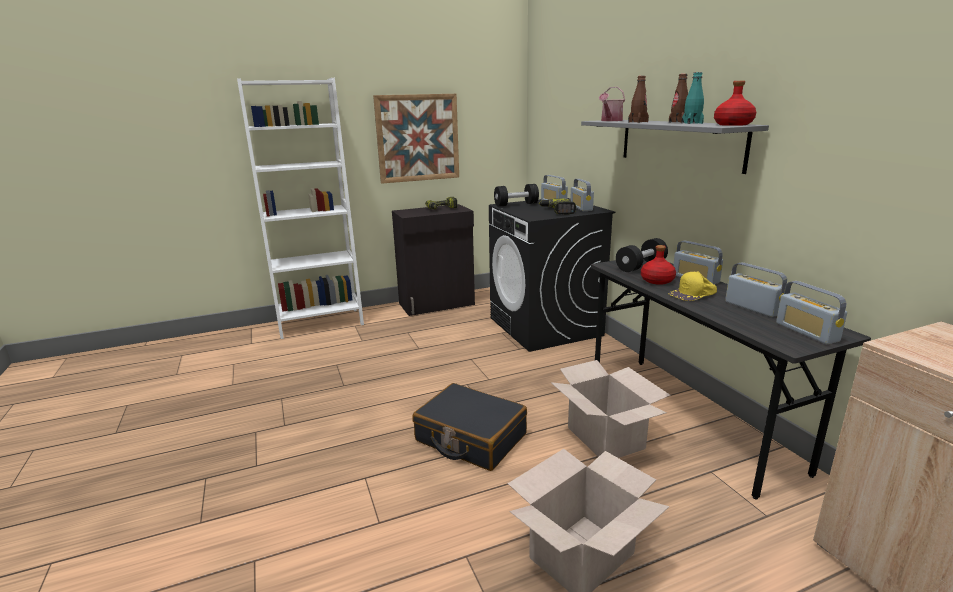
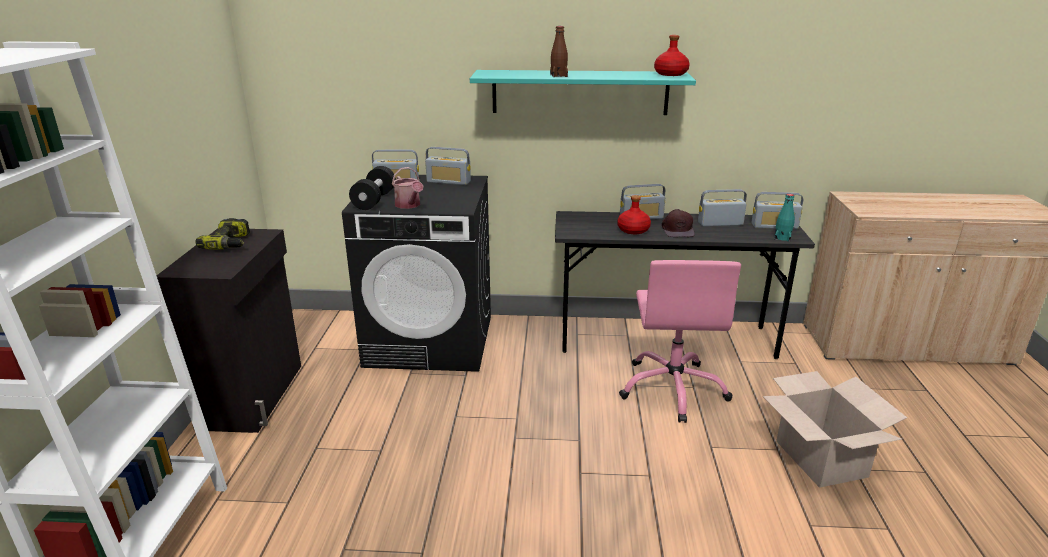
camera: 65 degrees left, 5 degrees up
picture [373,94,459,184] -> none
black suitcase [412,383,527,471] -> none
power drill [539,198,576,215] -> none
cardboard box [551,360,671,458] -> pink office chair [619,260,741,423]
grey shelf [581,120,769,174] -> turquoise shelf [470,70,696,115]
watering can [599,87,625,121] -> watering can moved to [392,167,423,209]
black dumbbell [616,238,668,272] -> none
yellow cap [668,271,717,301] -> brown cap [662,209,695,237]
brown bottle [669,74,688,123] -> none
turquoise bottle [682,72,704,124] -> turquoise bottle moved to [774,194,795,242]

